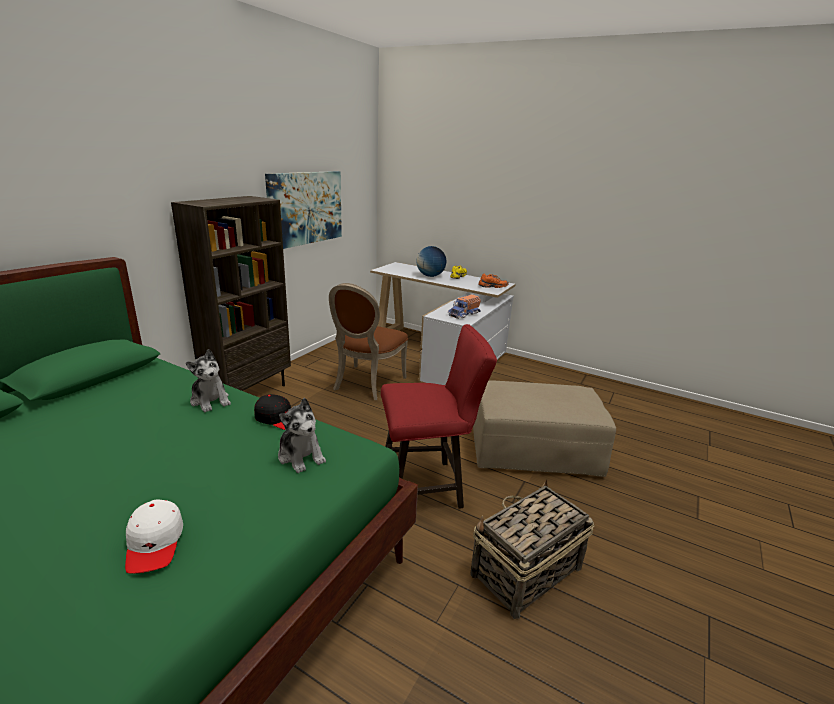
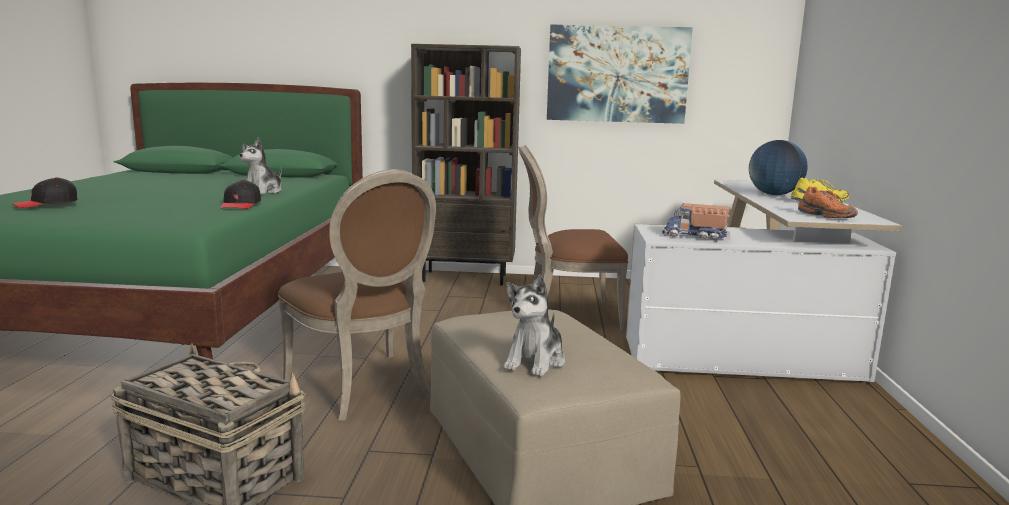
camera: 65 degrees right, 10 degrees down
white cap [125,499,183,574] -> black cap [12,177,78,208]
plush toy [278,398,326,473] -> plush toy moved to [503,275,565,376]
red stool [381,324,497,509] -> brown chair [278,169,436,421]

